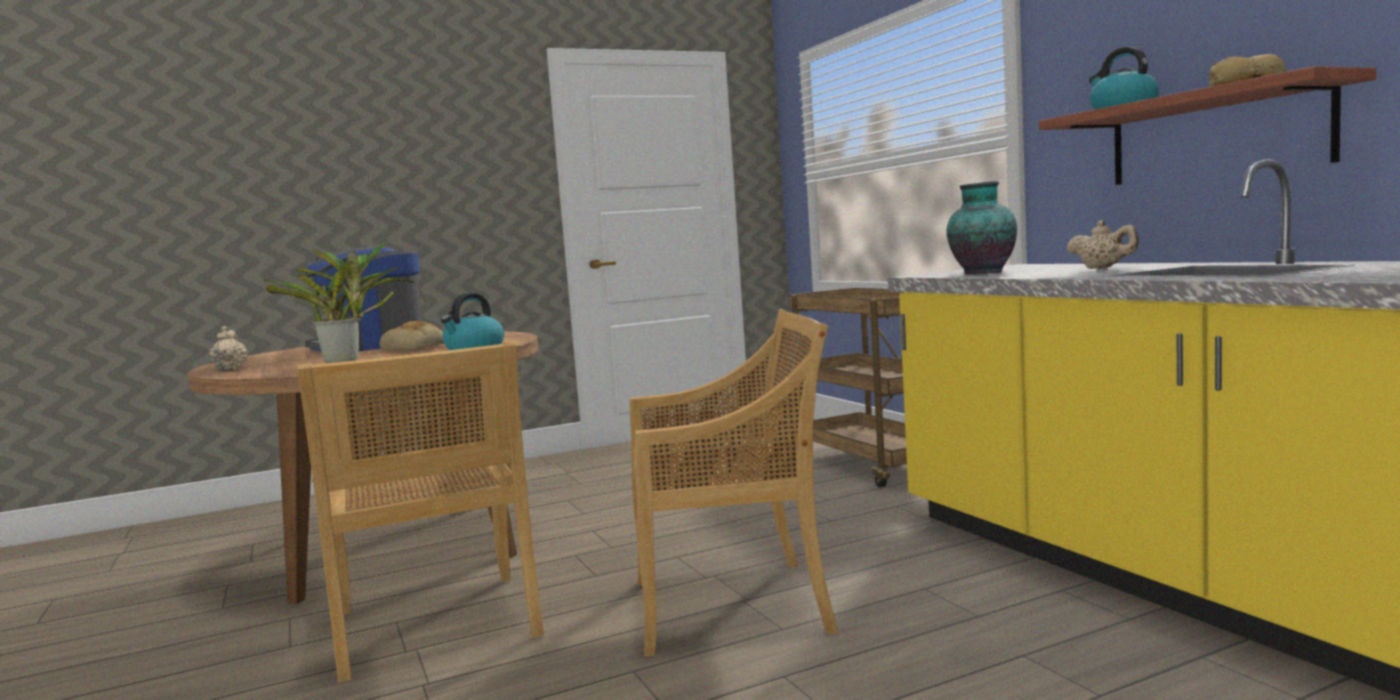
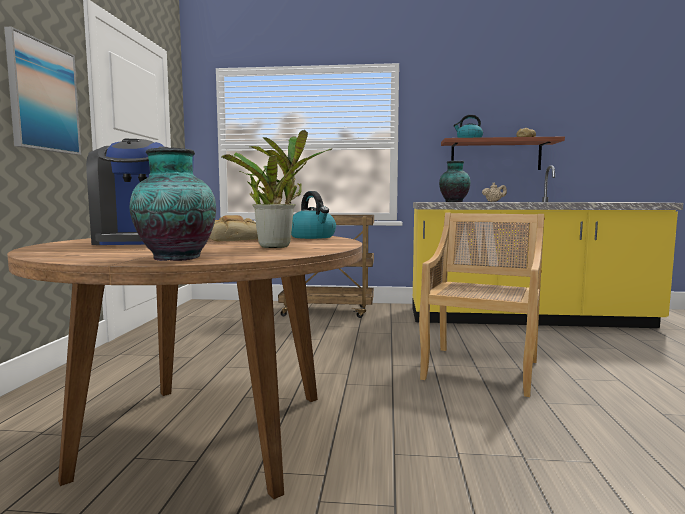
camera: 60 degrees left, 0 degrees up
beige teapot [209,326,248,371] -> vase [130,148,216,261]
beige chair [297,341,544,682] -> none
none -> picture [4,27,81,155]

